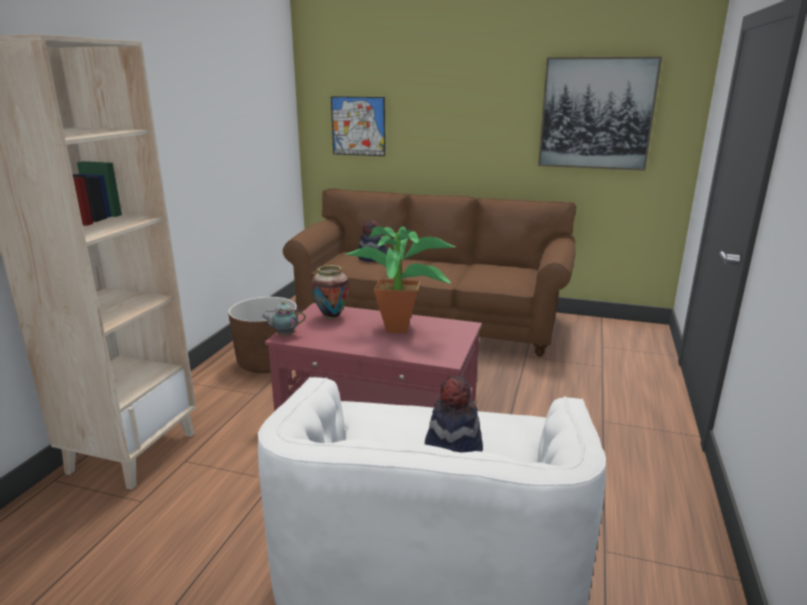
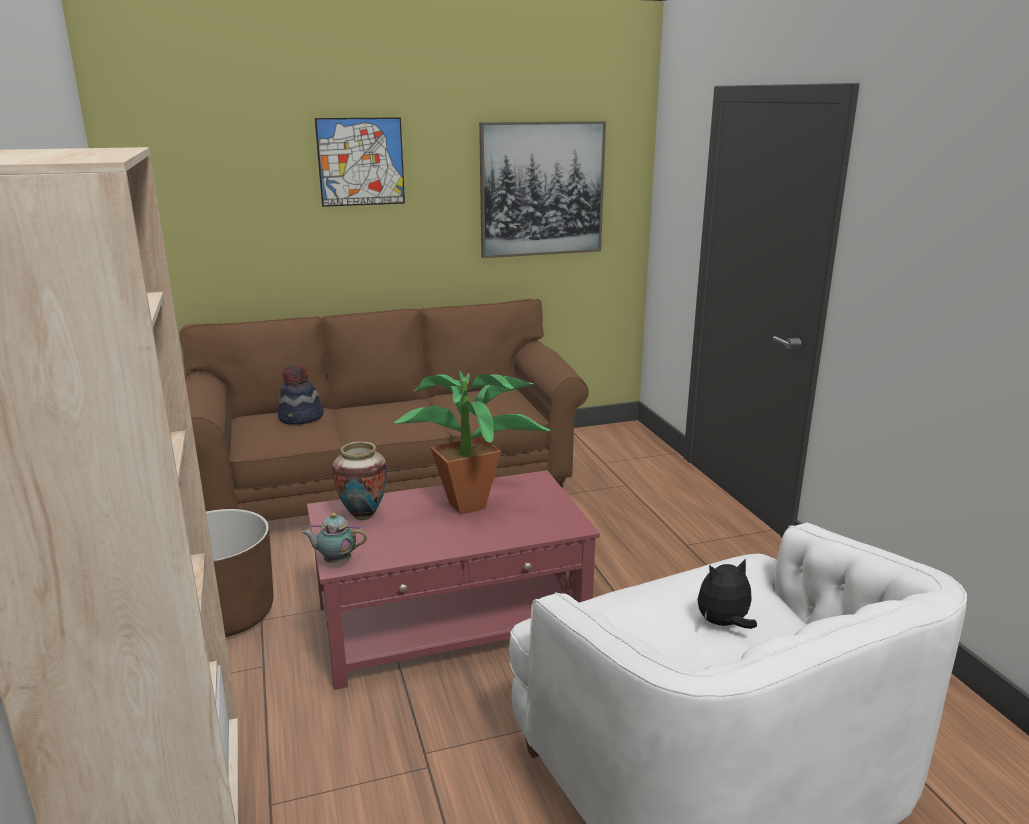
camera: 35 degrees left, 0 degrees up
teapot [261,301,306,336] -> teapot turned 45 degrees clockwise [302,513,367,564]
picture [331,96,385,156] -> picture moved to [315,117,405,207]
hat [425,376,483,453] -> plush toy [697,558,757,629]

